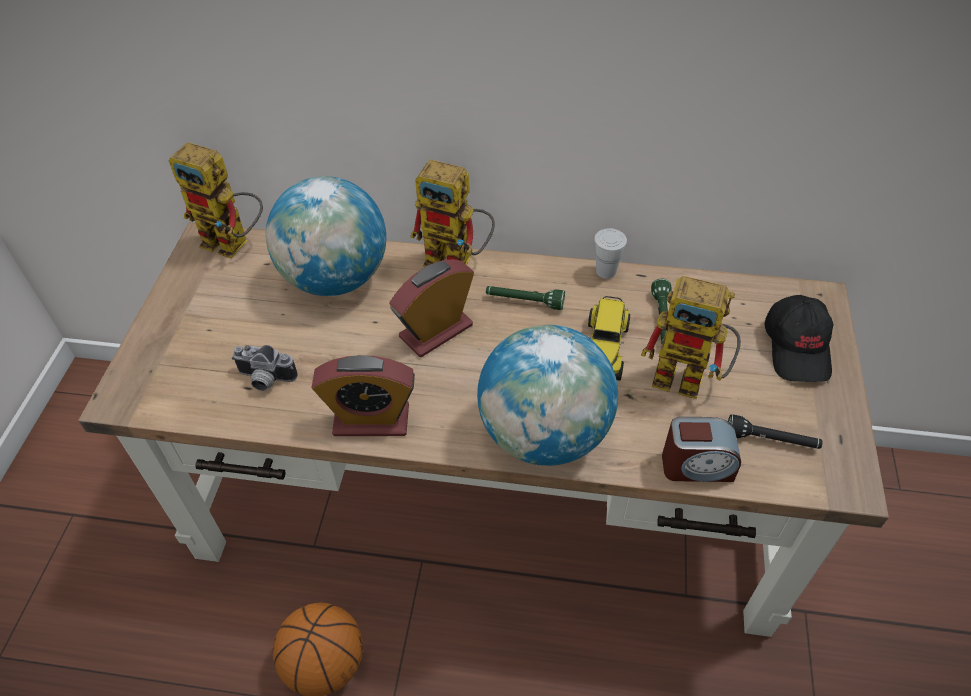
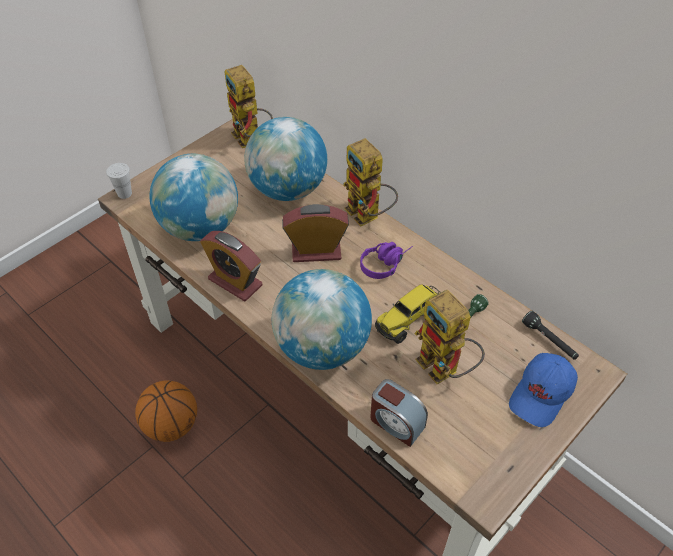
camera: 35 degrees right, 0 degrees up
camera [232,345,298,391] -> globe [150,154,238,241]
green flashlight [486,286,565,310] -> purple headphones [360,242,413,279]
white cup [594,228,627,279] -> white cup moved to [106,163,132,199]
black flashlight [728,414,823,449] -> black flashlight moved to [522,311,579,360]
black cap [765,295,834,382] -> blue cap [509,353,578,427]

